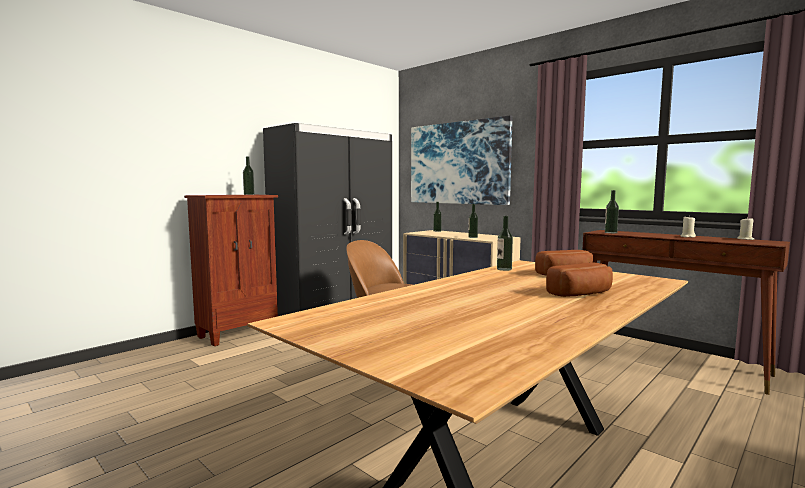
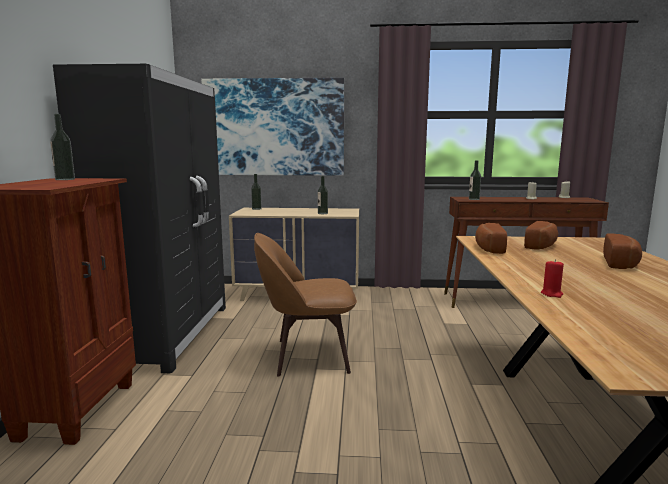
camera: 40 degrees left, 5 degrees up
bottle [497,216,513,271] -> bread [475,223,507,254]
none -> red candle [541,259,564,298]

